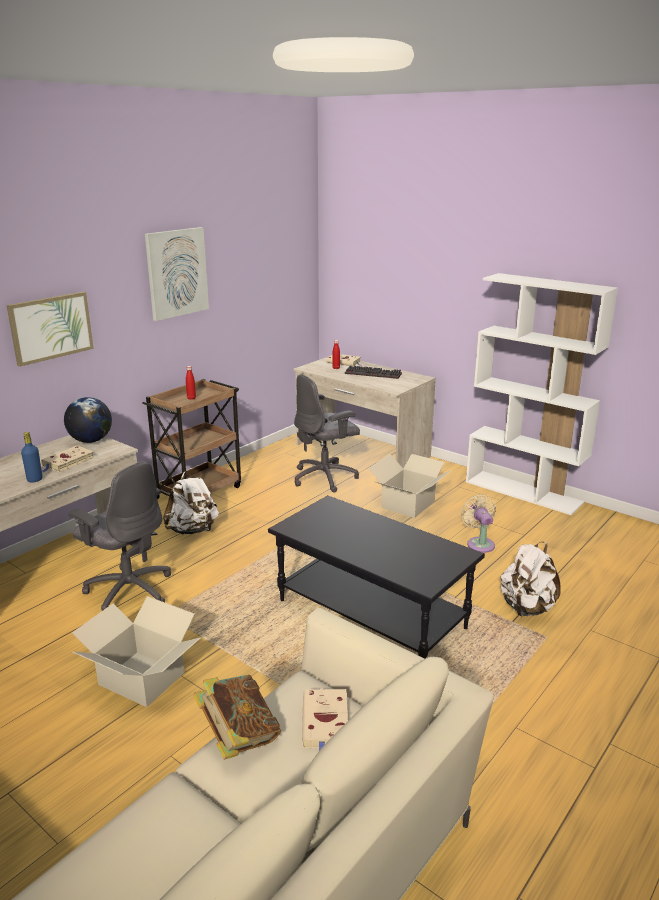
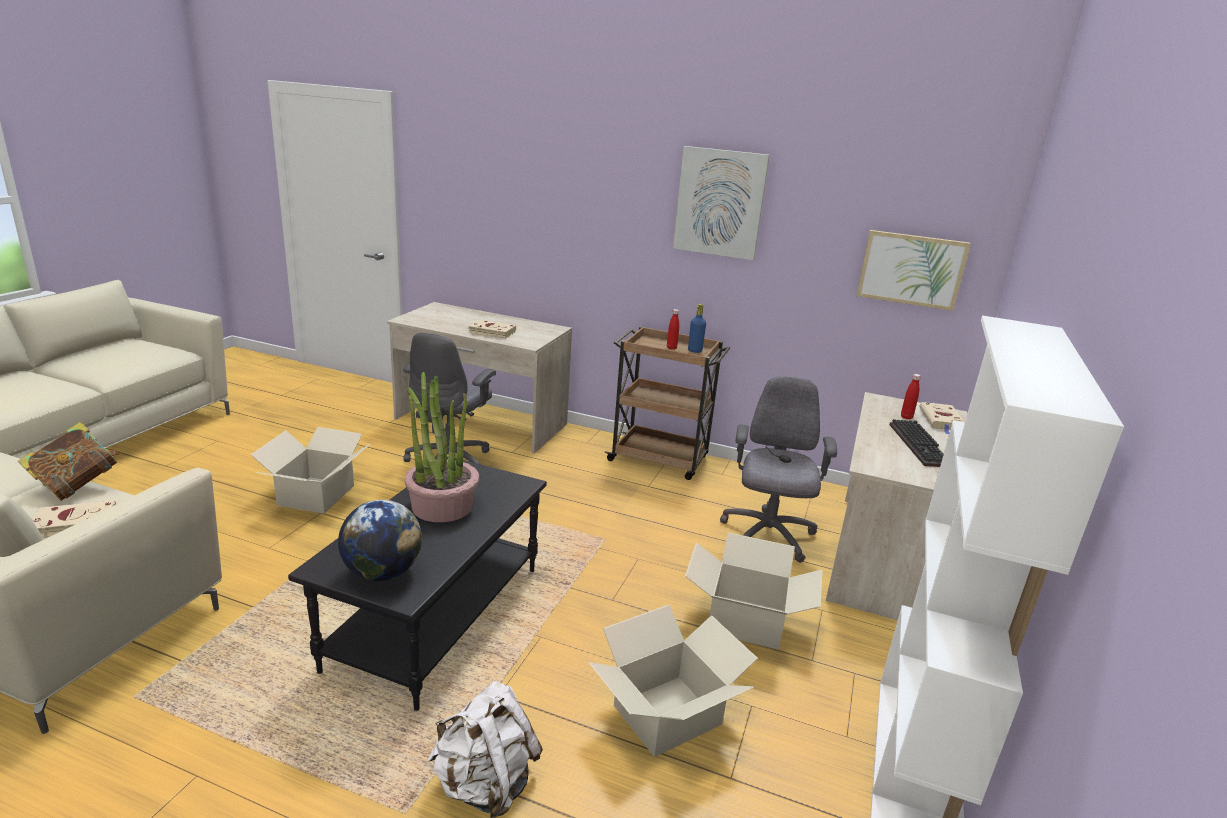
camera: 70 degrees right, 0 degrees up
picture [6,292,94,367] -> picture moved to [856,230,971,311]
blue bottle [21,432,42,483] -> blue bottle moved to [688,304,706,353]
globe [64,397,112,443] -> globe moved to [338,500,422,581]
white backpack [163,471,219,534] -> none
grey office chair [294,374,360,493] -> grey office chair turned 60 degrees clockwise [720,376,837,563]
beige fan [461,495,496,553] -> cardboard box [589,605,758,757]
none -> potted plant [404,372,479,522]

